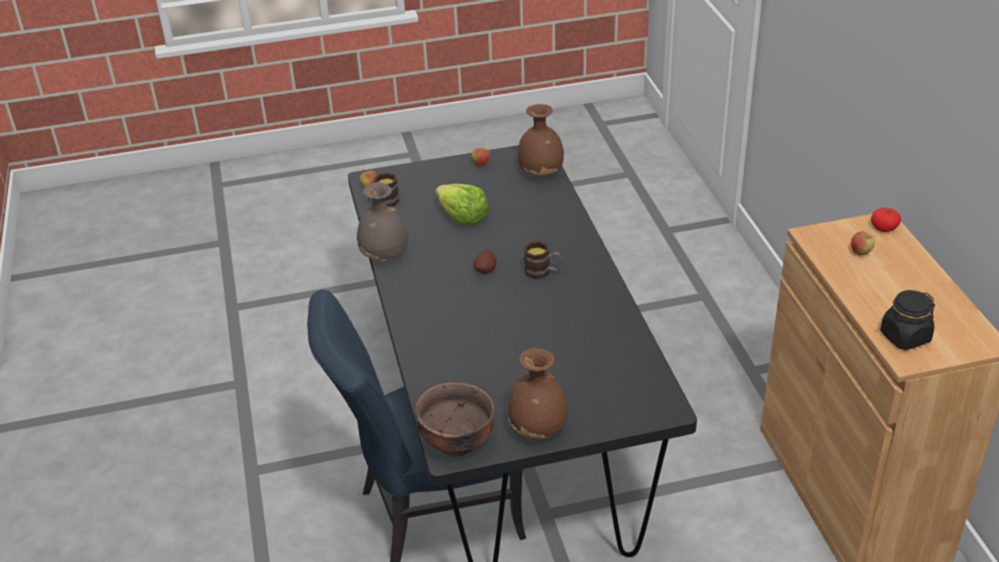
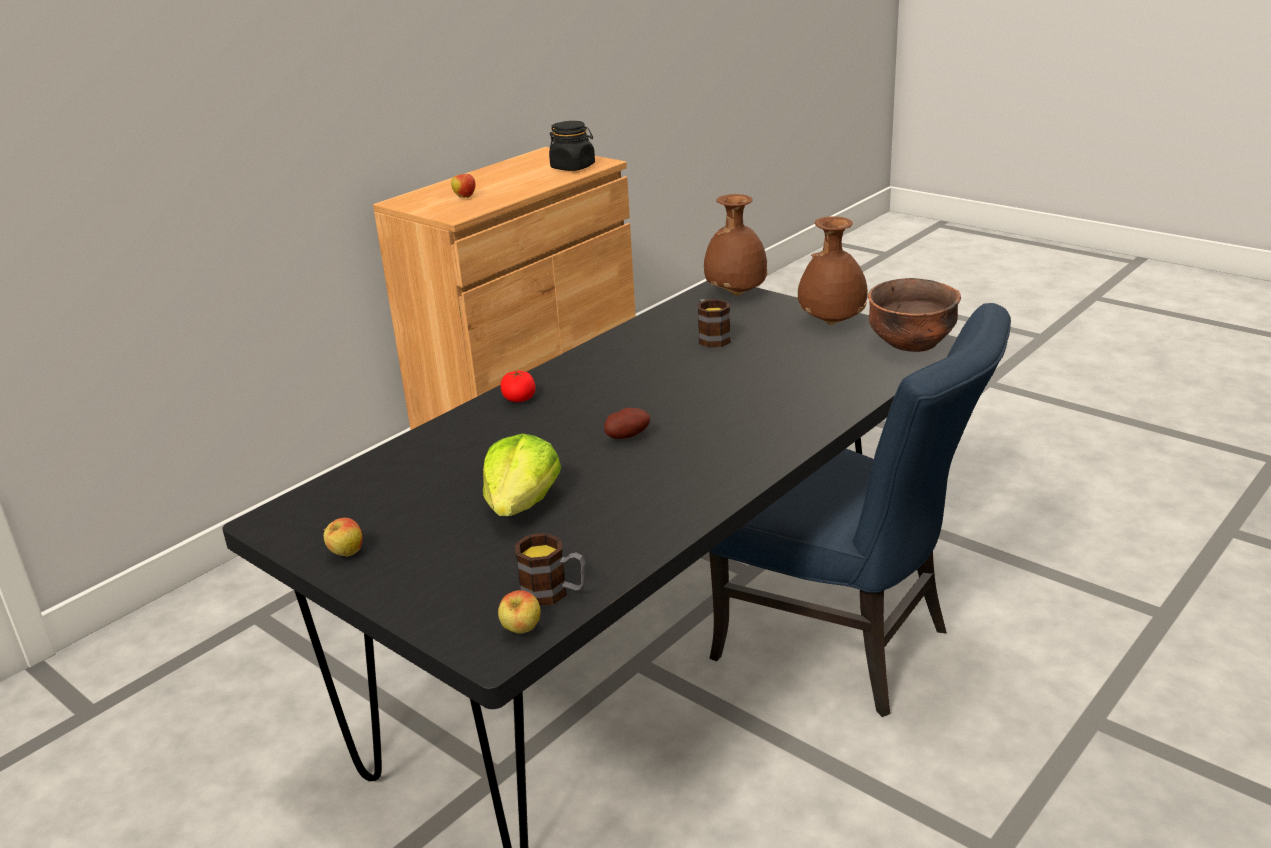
camera: 125 degrees left, 10 degrees down
grey vase [357,182,408,261] -> none
brown vase [518,104,564,175] -> brown vase moved to [704,194,768,296]
mug [524,241,561,279] -> mug moved to [697,299,731,348]
tomato [871,208,901,232] -> tomato moved to [501,370,535,402]

